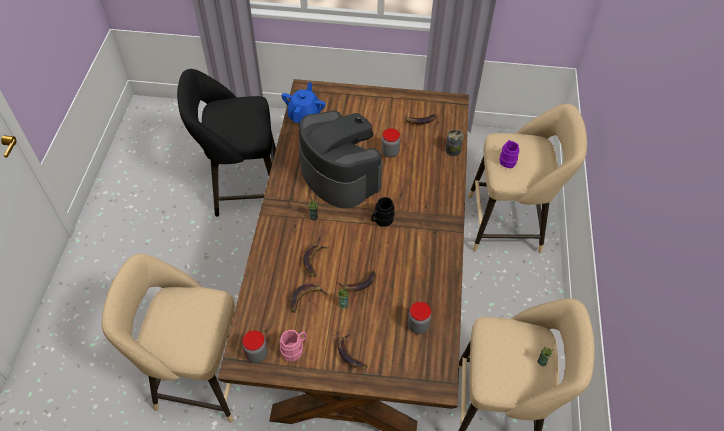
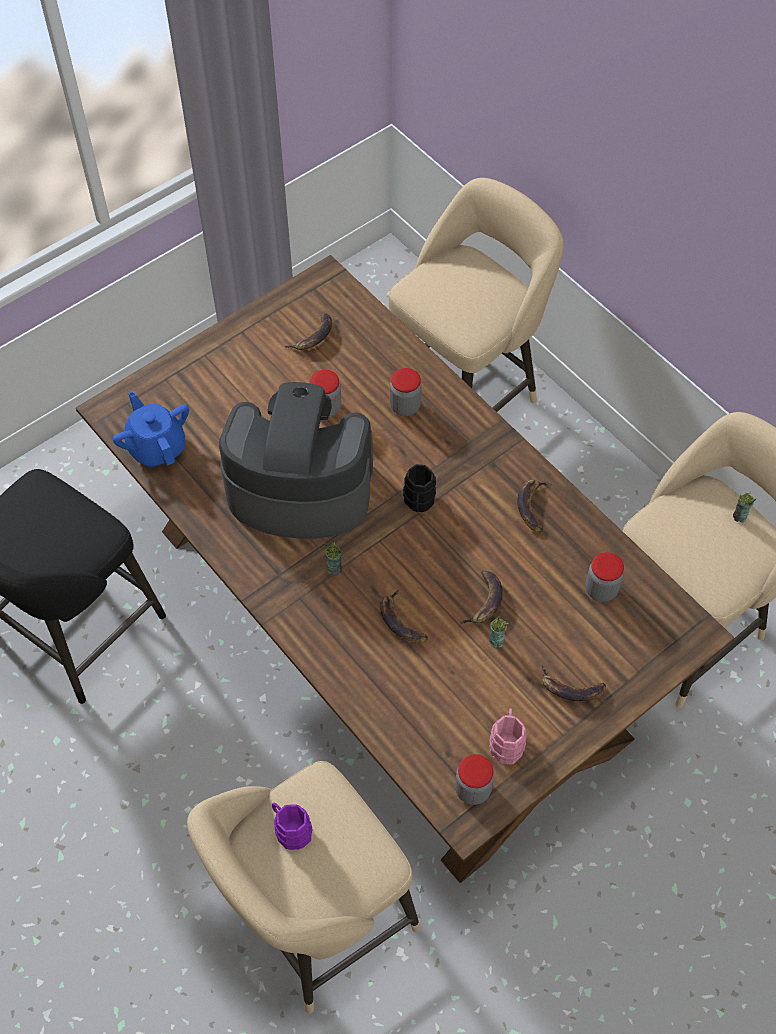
camera: 45 degrees left, 5 degrees up
banana [289,283,327,313] -> banana moved to [517,479,550,533]
can [445,130,464,156] -> none
purple mug [499,140,519,168] -> purple mug moved to [272,802,313,850]
none -> jar [390,368,422,416]

